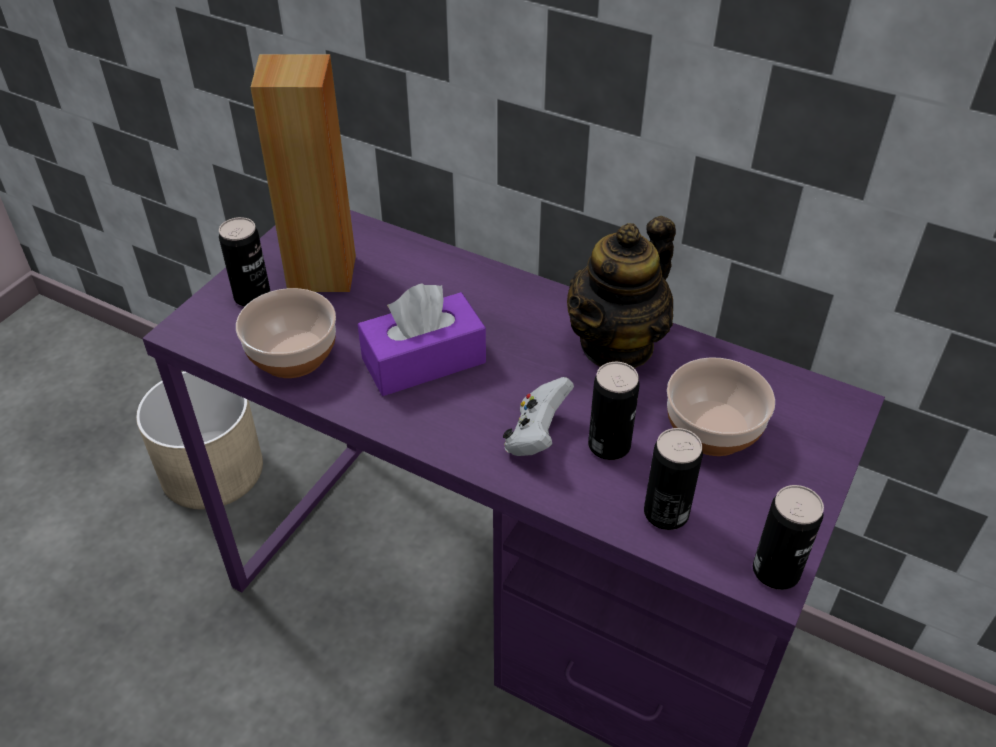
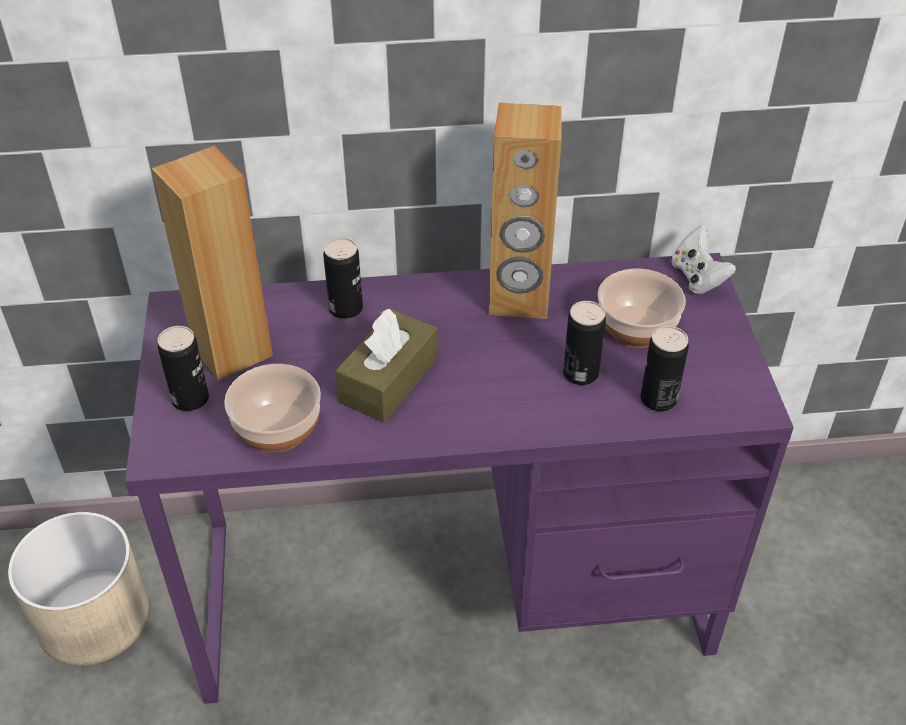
camera: 35 degrees left, 0 degrees up
purple tissue box [358,284,486,396] -> brown tissue box [335,309,438,422]
white game controller [503,377,574,456] -> white game controller moved to [671,225,736,294]
teapot [567,216,676,368] -> brown speaker [489,103,562,319]
can [753,485,824,590] -> can moved to [323,238,363,319]

